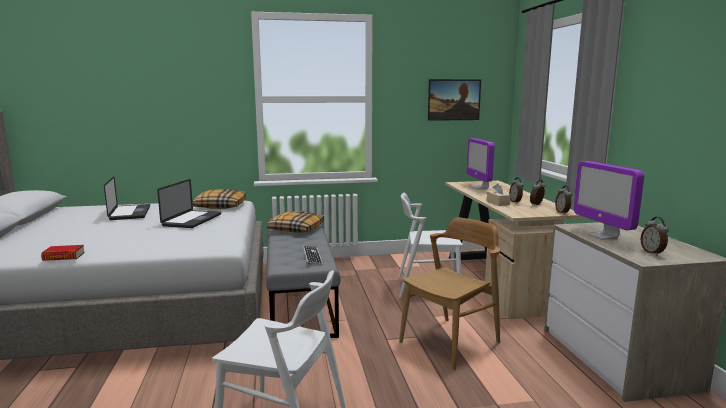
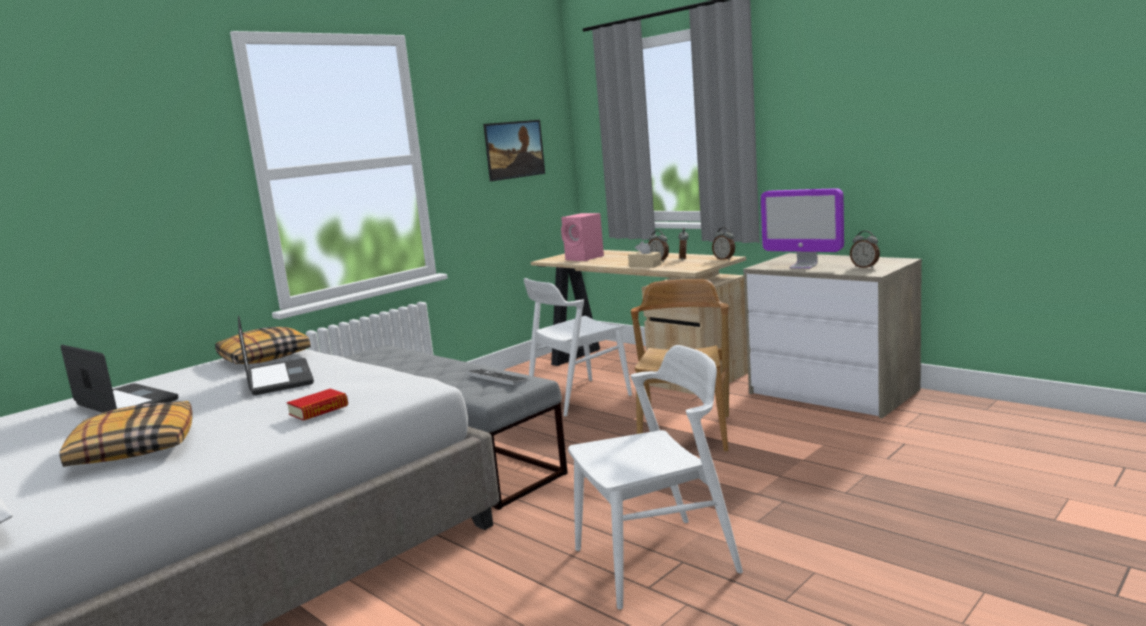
camera: 35 degrees left, 0 degrees up
book [41,245,85,261] -> book moved to [287,389,348,421]
pillow [267,211,324,233] -> pillow moved to [59,401,193,467]
monitor [466,138,494,189] -> pink speaker [561,213,604,261]

